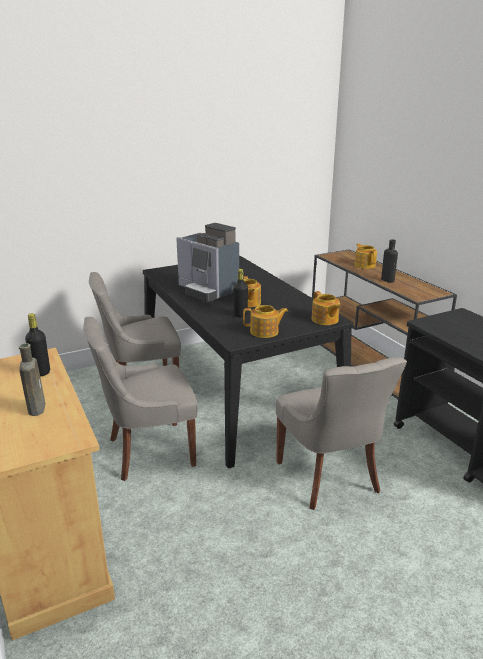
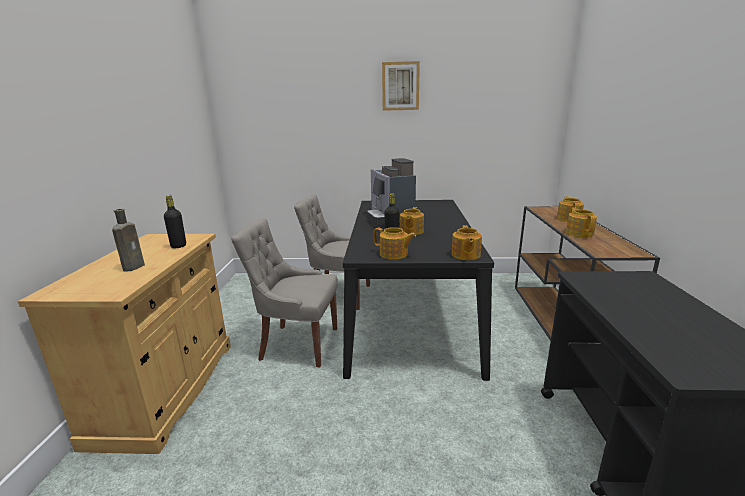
camera: 30 degrees right, 5 degrees down
grey chair [276,357,407,510] -> none
black bottle [381,239,398,283] -> teapot [566,207,597,237]
none -> picture [382,61,420,111]

